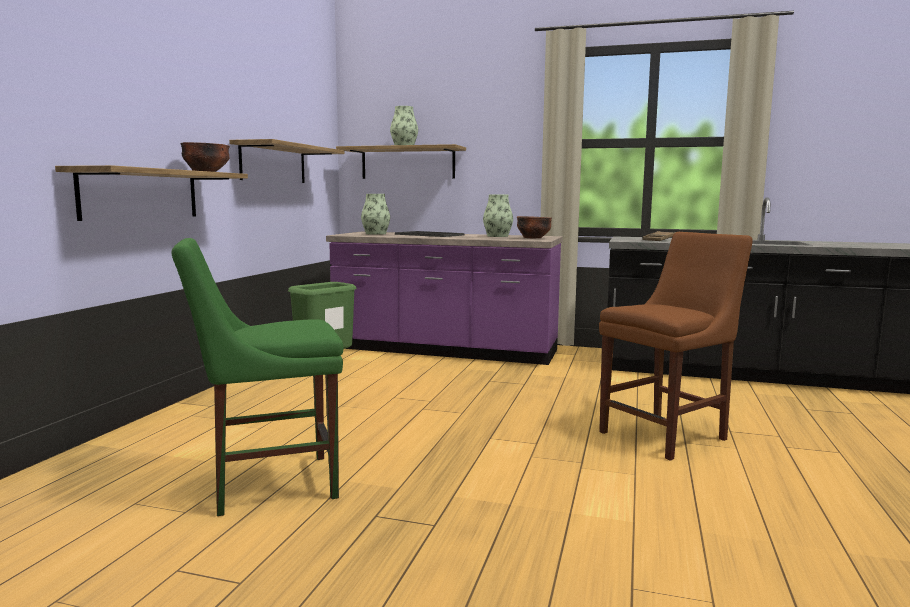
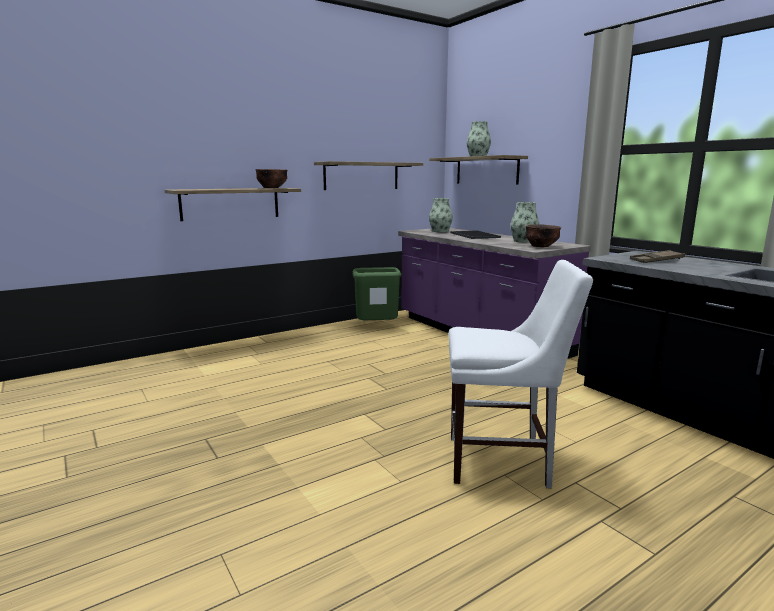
camera: 40 degrees right, 5 degrees up
green chair [171,238,343,516] -> none
brown chair [599,232,752,461] -> white chair [448,260,593,489]

